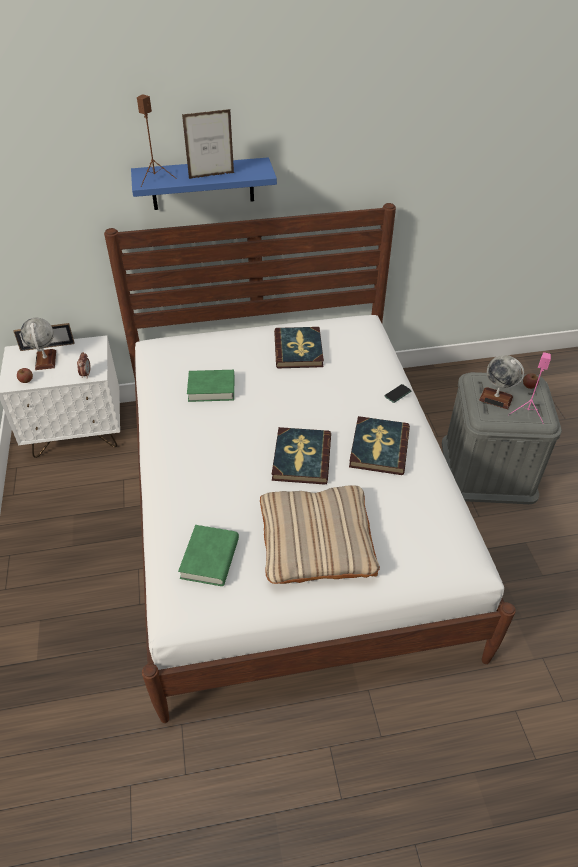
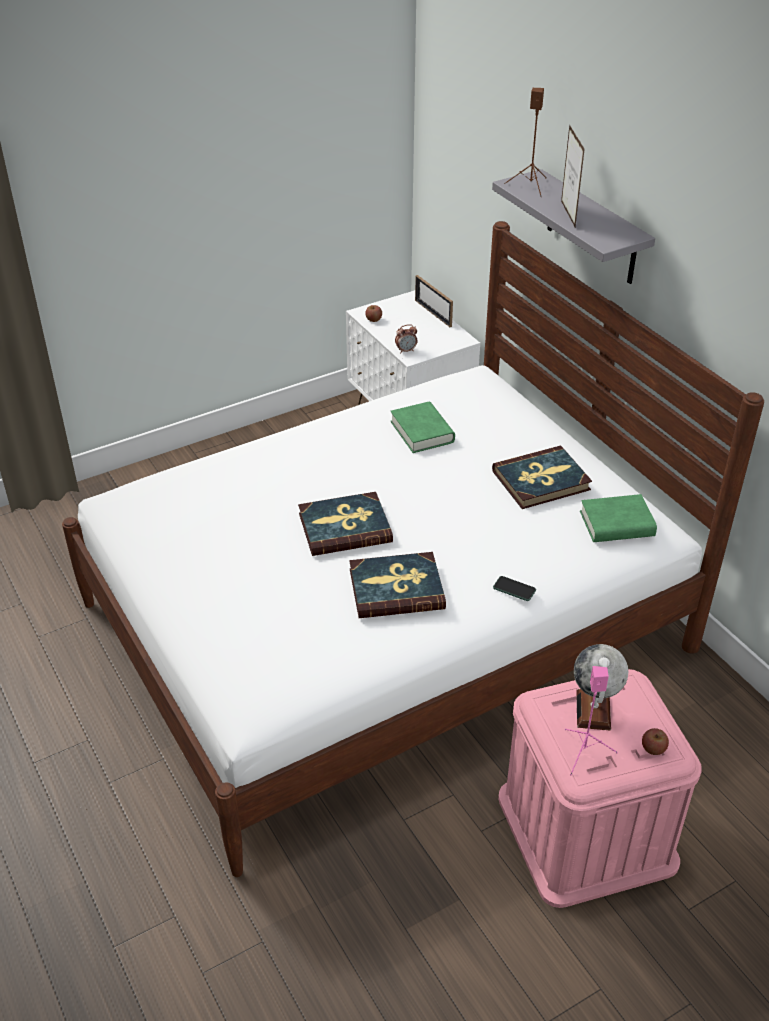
camera: 70 degrees right, 5 degrees down
globe [21,318,56,370] -> none
blue shelf [131,157,277,210] -> grey shelf [492,169,655,284]
green book [178,525,239,586] -> green book moved to [580,494,657,542]
picture frame [182,109,234,179] -> picture frame turned 150 degrees counterclockwise [561,124,585,227]
beige pillow [260,485,380,584] -> none
grey storage box [442,372,562,504] -> pink storage box [498,669,702,908]

